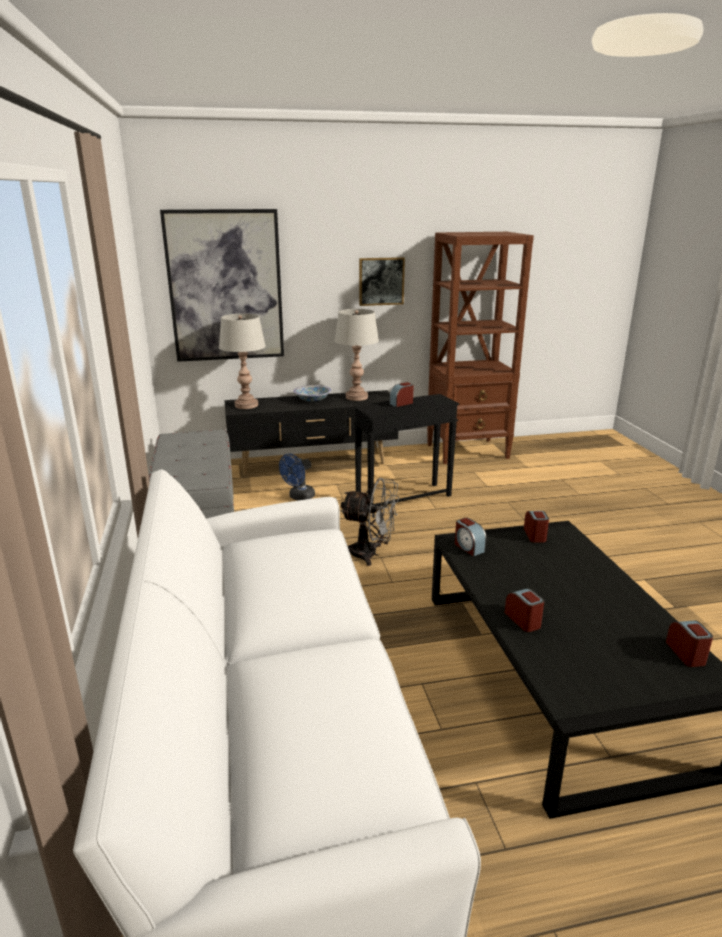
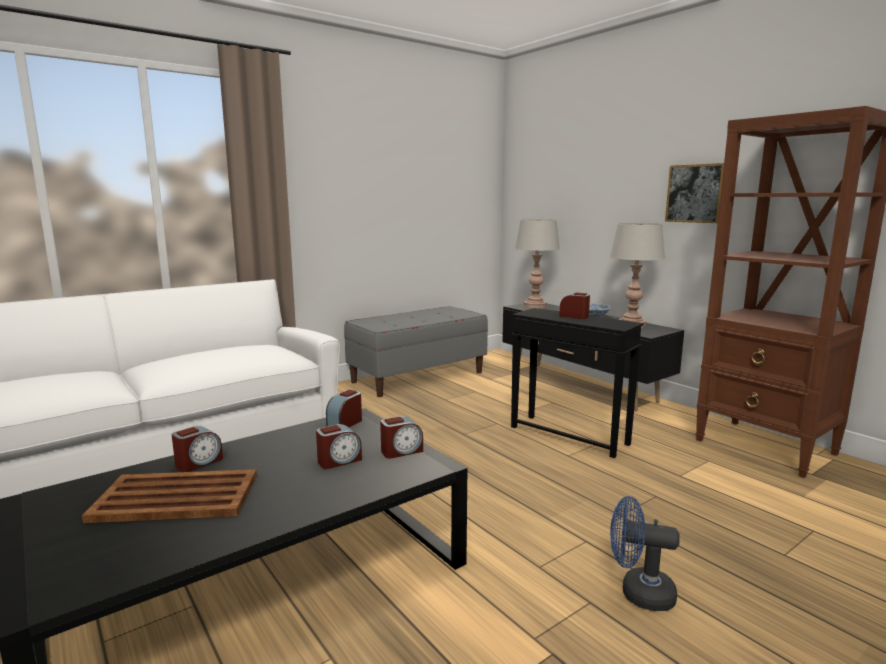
camera: 65 degrees right, 10 degrees down
picture [160,209,284,362] -> none
blue fan [279,454,315,501] -> blue fan moved to [610,496,680,611]
grey fan [341,478,399,566] -> none
alarm clock [666,620,713,667] -> alarm clock moved to [316,424,362,469]
none -> brown tray [82,469,257,523]

